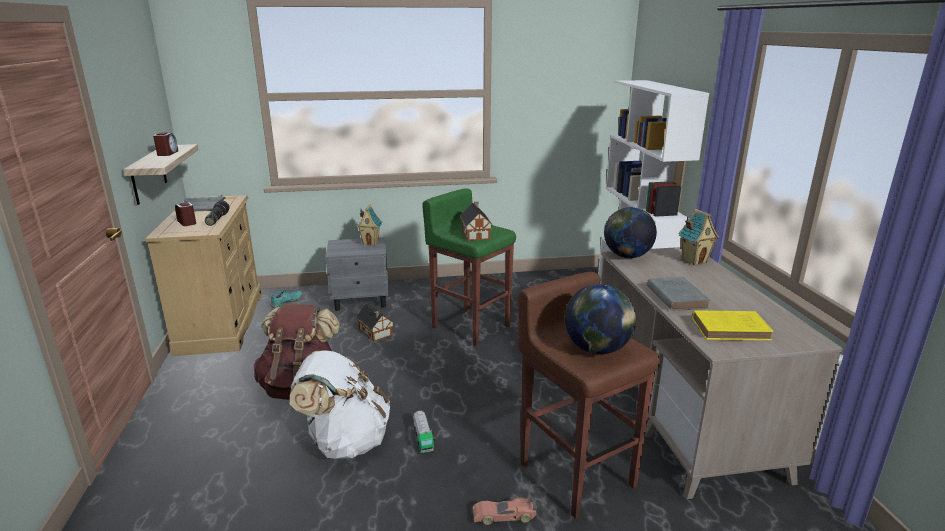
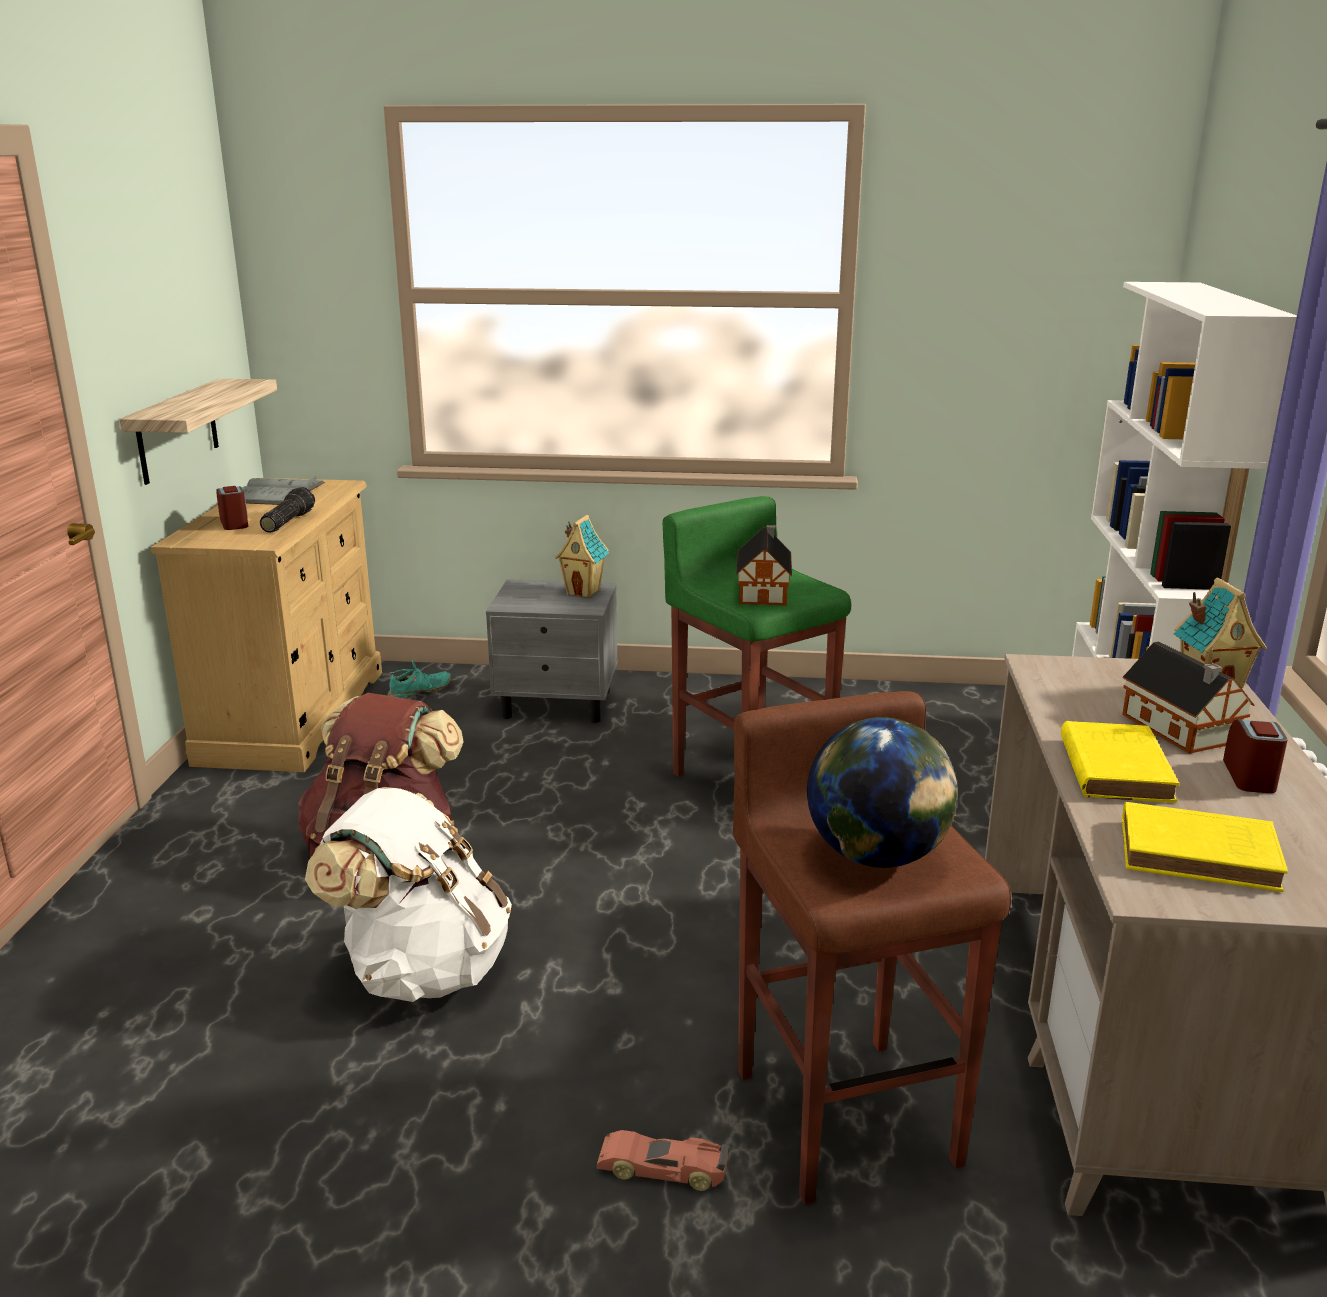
camera: 15 degrees right, 0 degrees up
alarm clock [153,132,178,156] -> alarm clock moved to [1223,719,1288,793]
toy house [356,303,394,342] -> toy house moved to [1122,641,1254,754]
toy truck [413,410,435,453] -> none
globe [604,207,657,258] -> none
grey book [647,277,710,311] -> yellow book [1061,721,1180,803]

